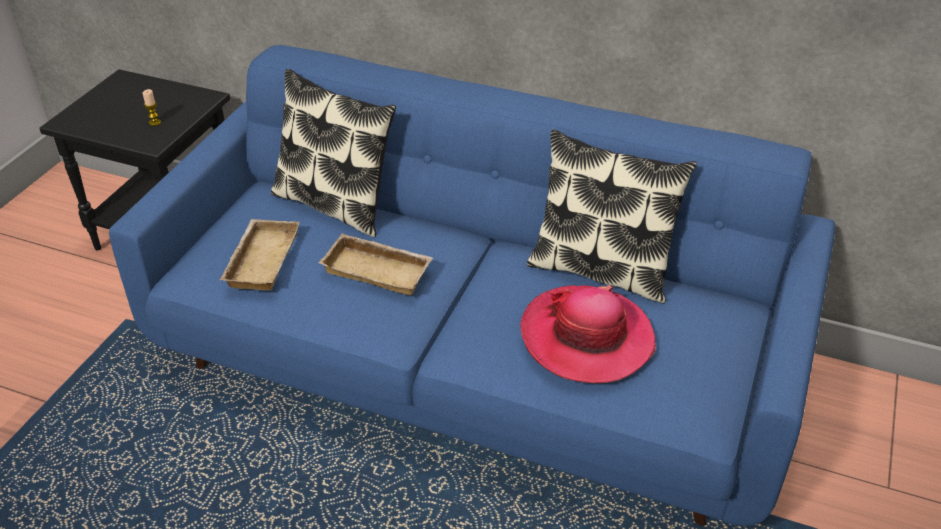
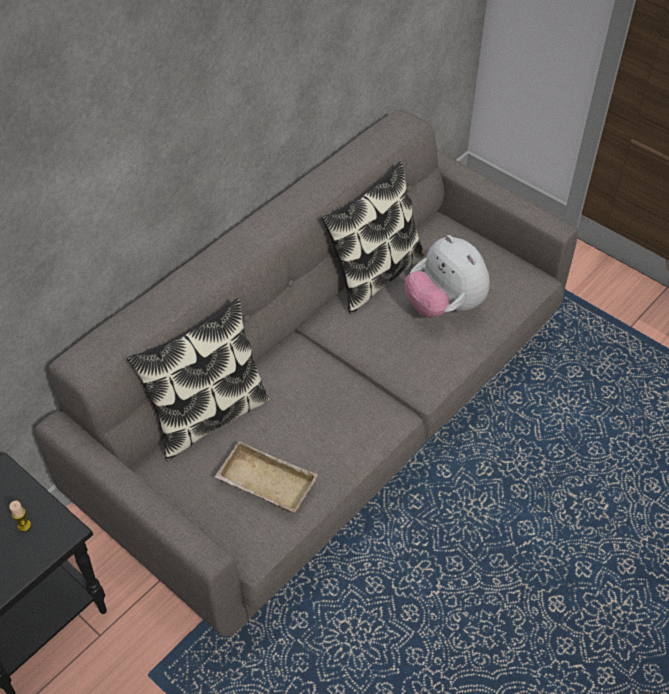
camera: 70 degrees left, 10 degrees up
blue sofa [109,45,835,526] -> grey sofa [35,110,578,637]
beige tray [319,234,433,295] -> none
hat [521,285,656,383] -> plush toy [405,235,490,318]

